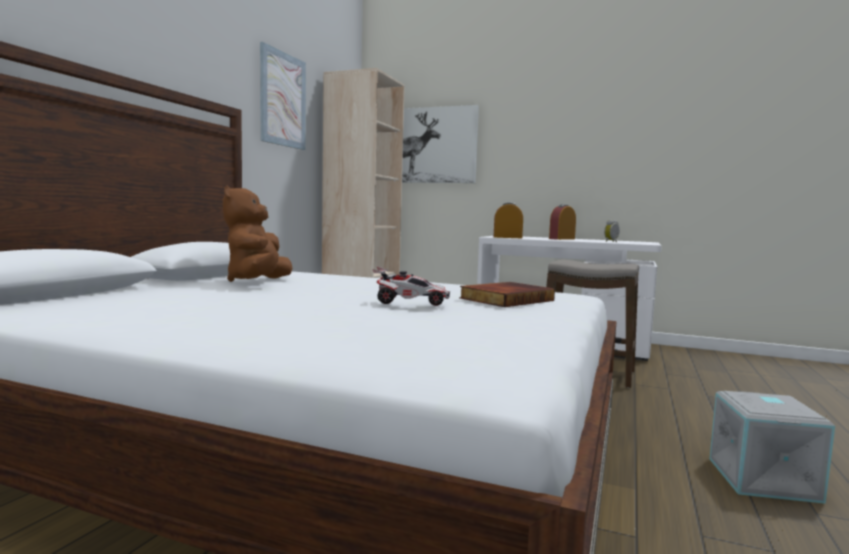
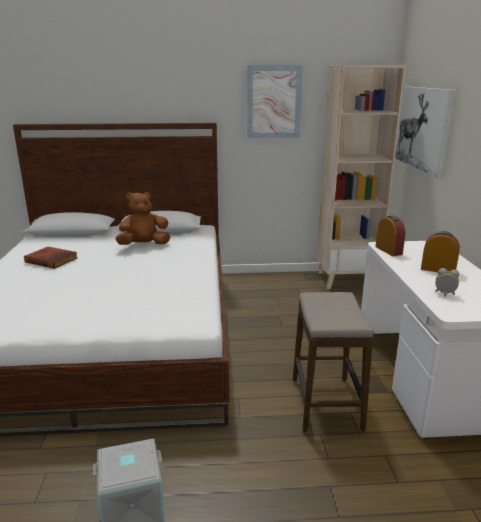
camera: 65 degrees right, 15 degrees up
toy car [372,267,450,306] -> none
book [459,282,555,307] -> book moved to [24,247,78,269]

